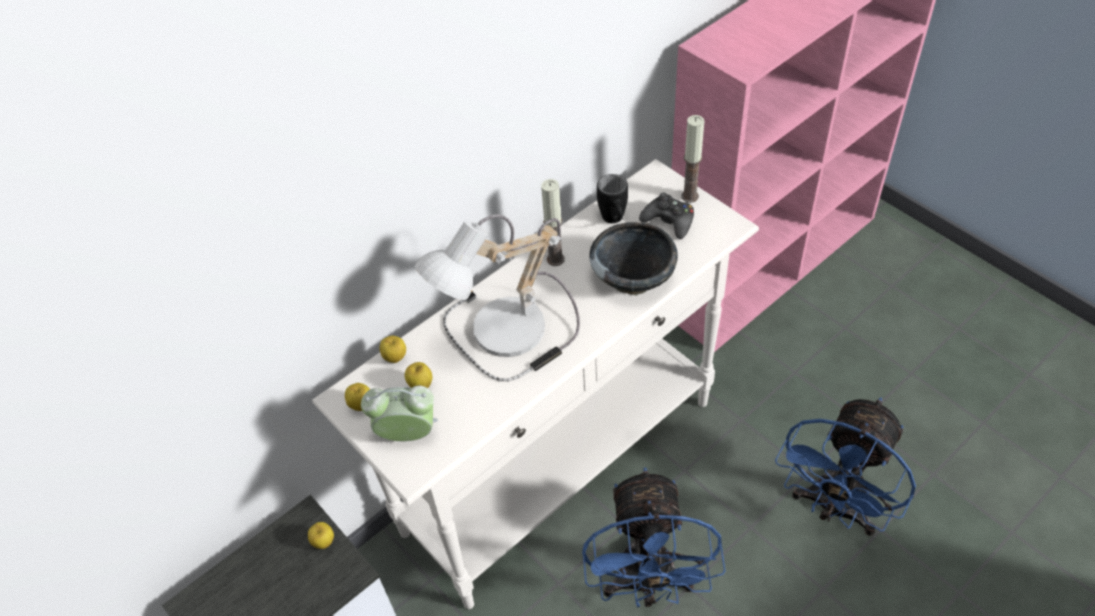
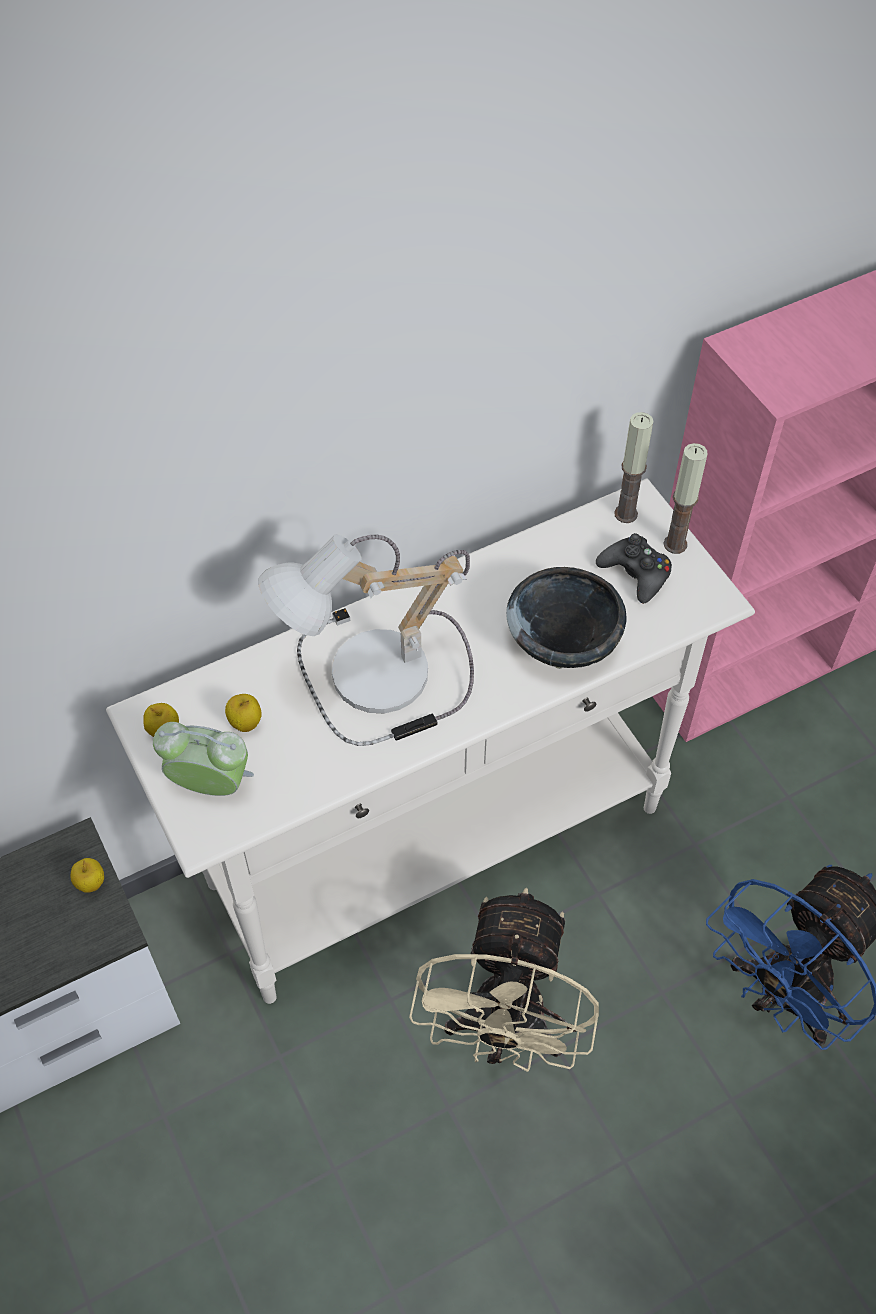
camera: 10 degrees right, 5 degrees up
apple [380,336,406,363] -> none
candle [541,179,565,266] -> candle moved to [615,412,654,523]
blue fan [582,467,726,607] -> beige fan [409,887,599,1072]
black mug [597,174,628,223] -> none

